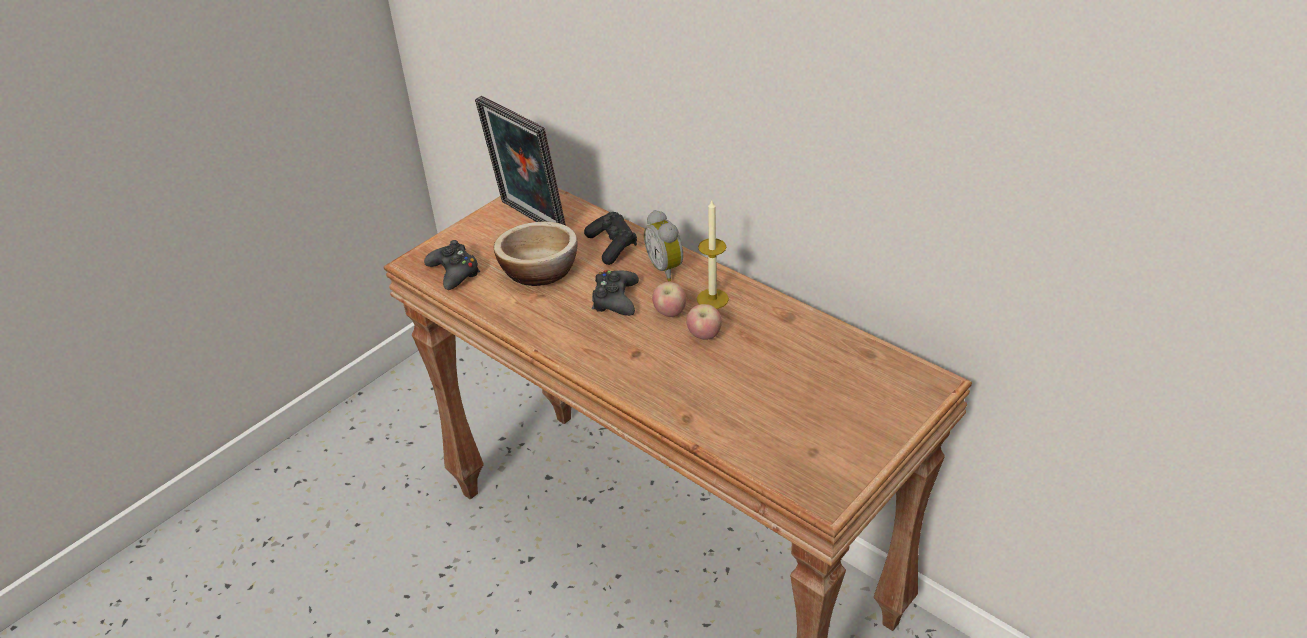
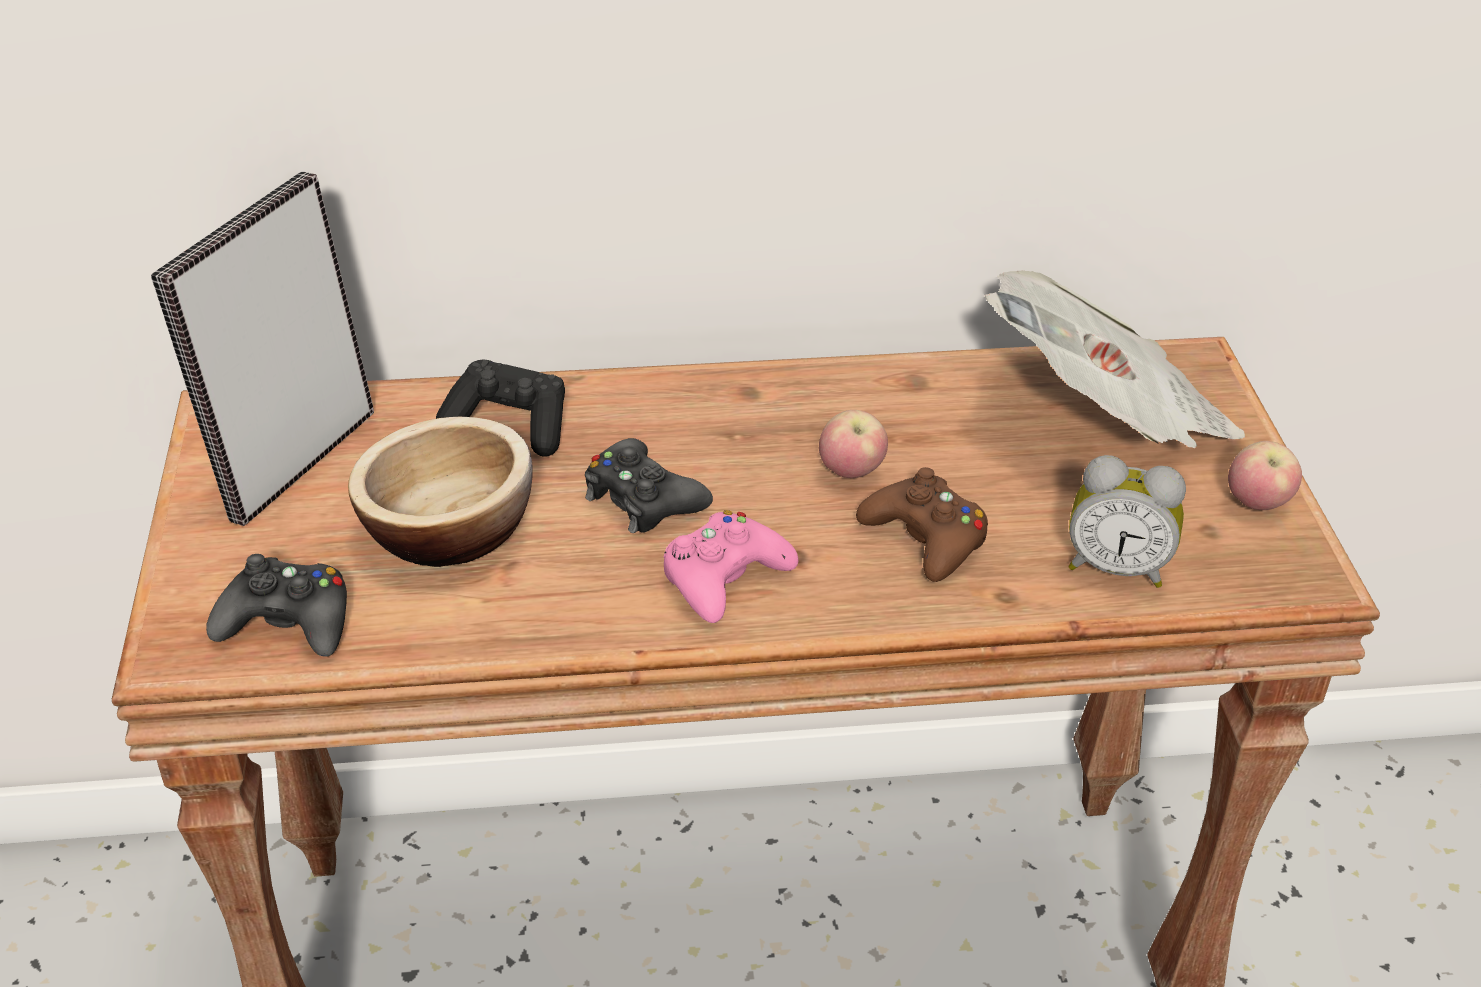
camera: 50 degrees left, 0 degrees up
picture frame [475,96,566,225] -> picture frame turned 120 degrees clockwise [151,172,374,526]
alarm clock [644,210,683,281] -> alarm clock moved to [1068,455,1186,588]
apple [652,282,686,317] -> apple moved to [1228,441,1302,510]
candle [697,200,729,309] -> none
none -> pink game controller [664,510,798,623]
none -> brown game controller [856,467,988,582]
none -> newspaper [985,270,1245,448]

